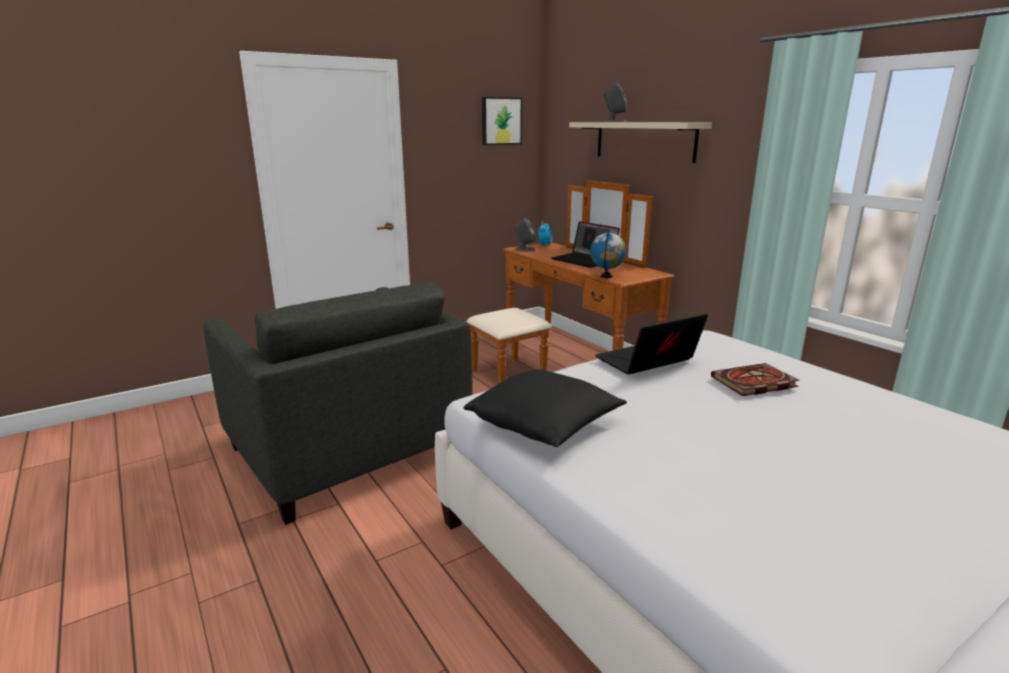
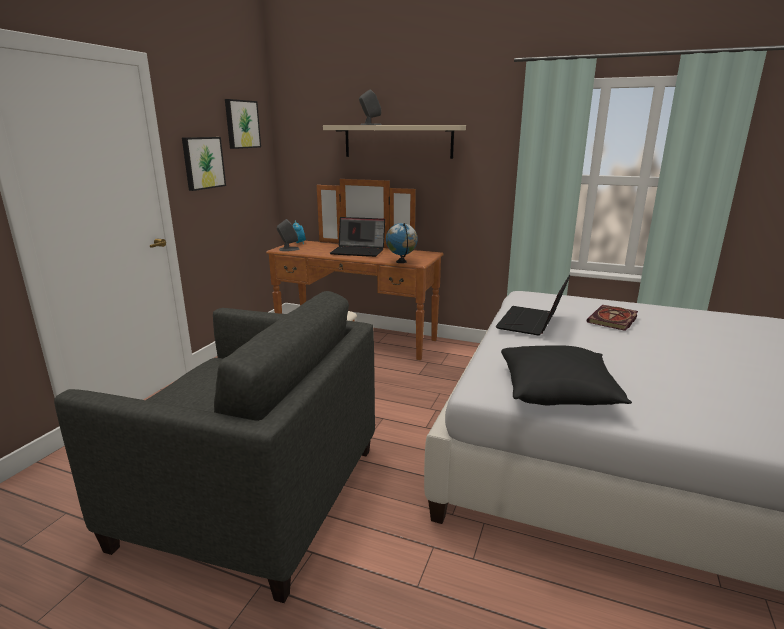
camera: 35 degrees left, 0 degrees up
none -> picture [182,137,226,191]

